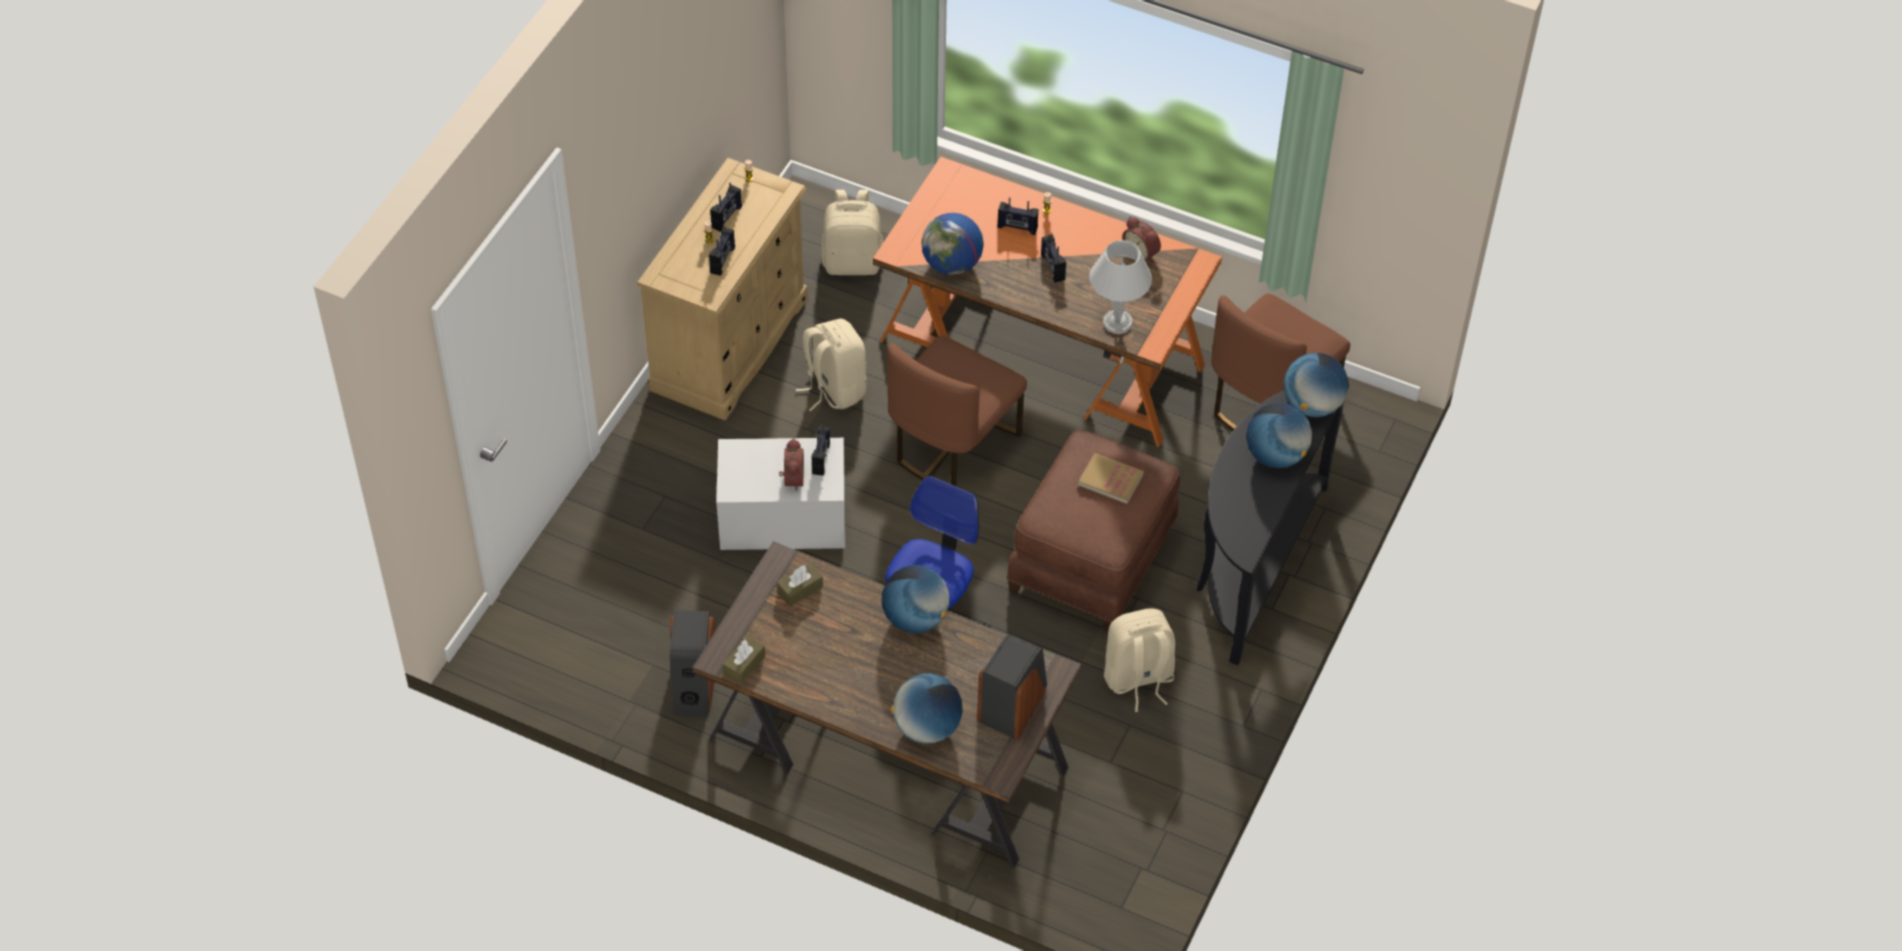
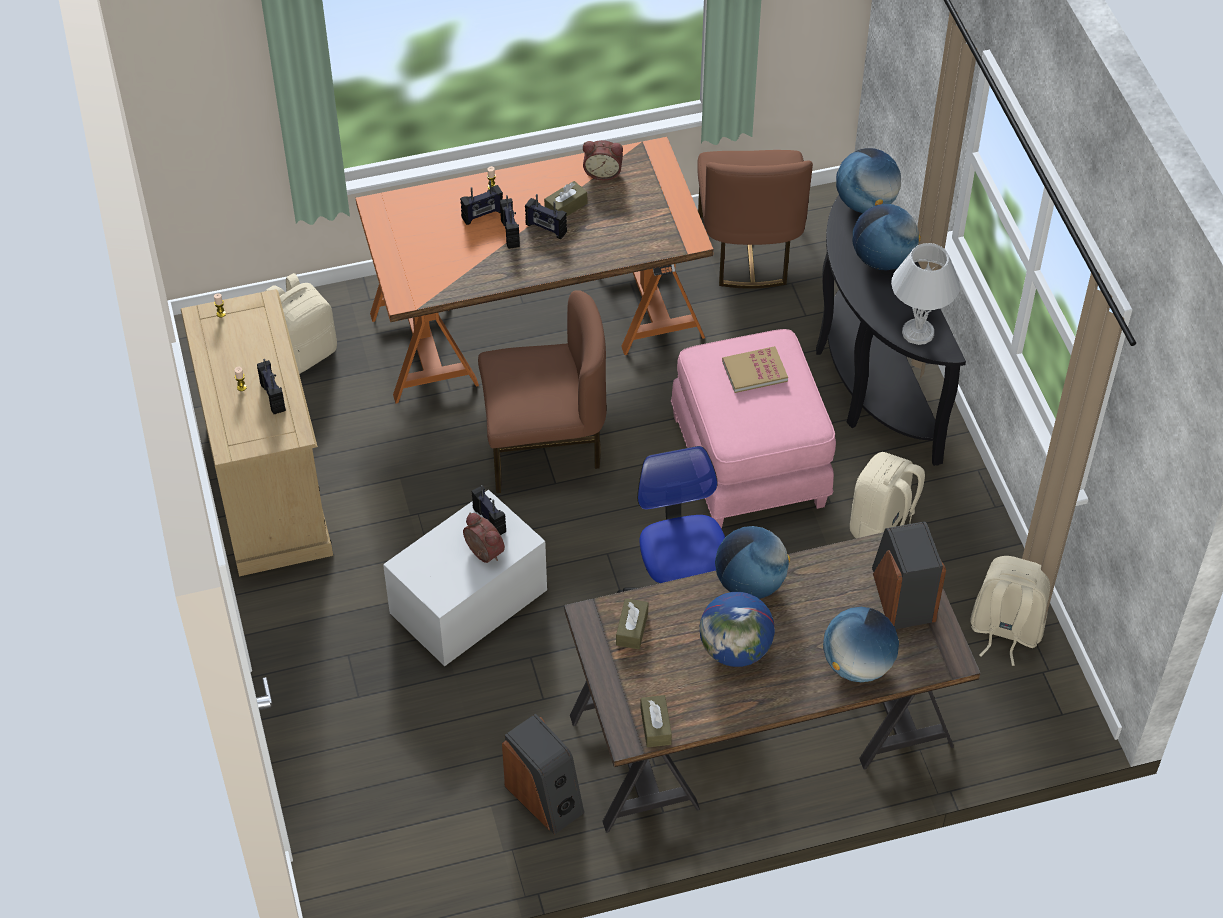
camera: 40 degrees left, 0 degrees up
radio [710,183,742,232] -> radio moved to [500,195,520,249]
beige backpack [796,319,867,411] -> beige backpack moved to [970,556,1050,666]
brown chair [887,335,1027,486] -> brown chair turned 90 degrees counterclockwise [478,290,607,493]
globe [921,213,984,275] -> globe moved to [700,592,775,667]
brown ottoman [1007,430,1180,632] -> pink ottoman [671,329,836,529]
white table lamp [1089,240,1152,334] -> white table lamp moved to [891,243,960,345]
none -> brown tissue box [544,181,587,217]

